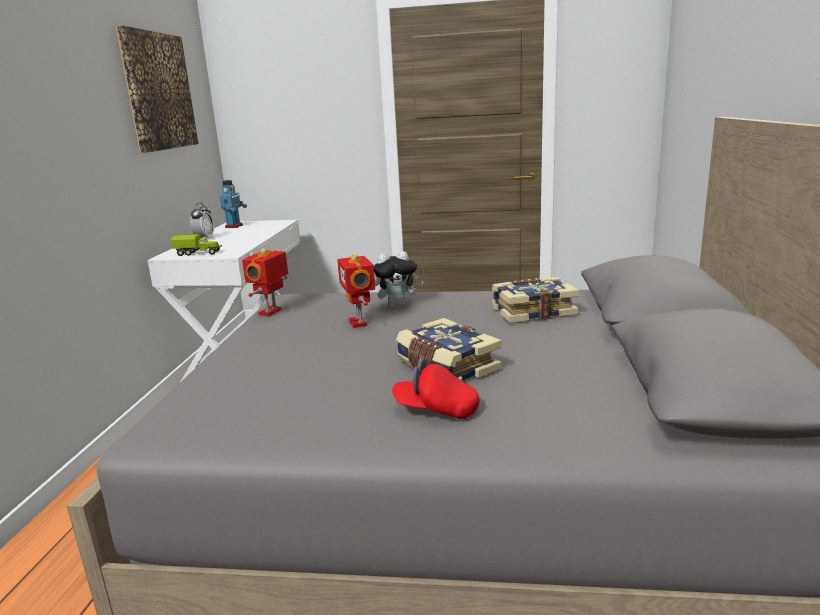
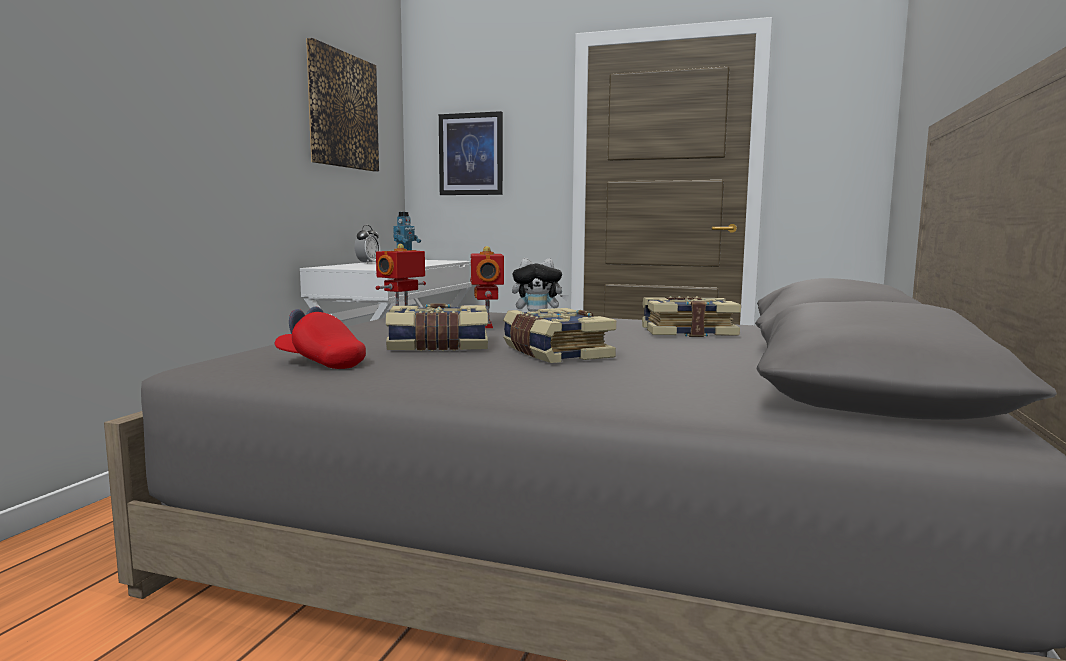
camera: 10 degrees right, 10 degrees down
toy truck [171,234,222,256] -> none
red cap [392,358,479,419] -> red cap moved to [275,307,366,369]
none -> book [386,304,488,351]
none -> picture [439,111,503,195]

